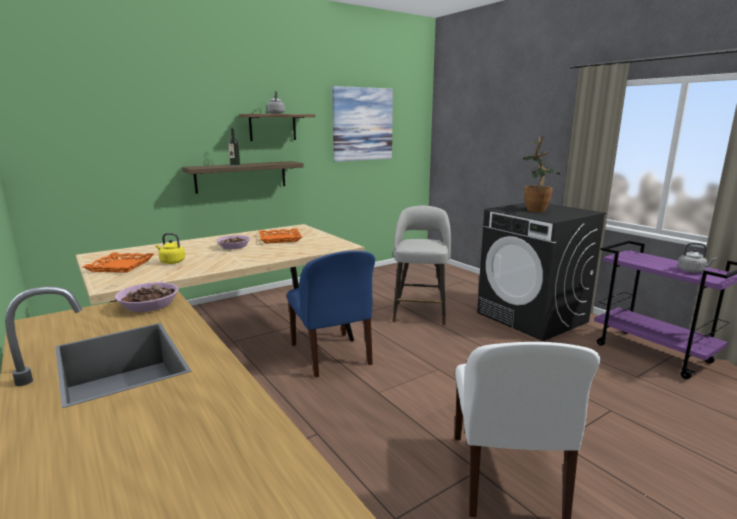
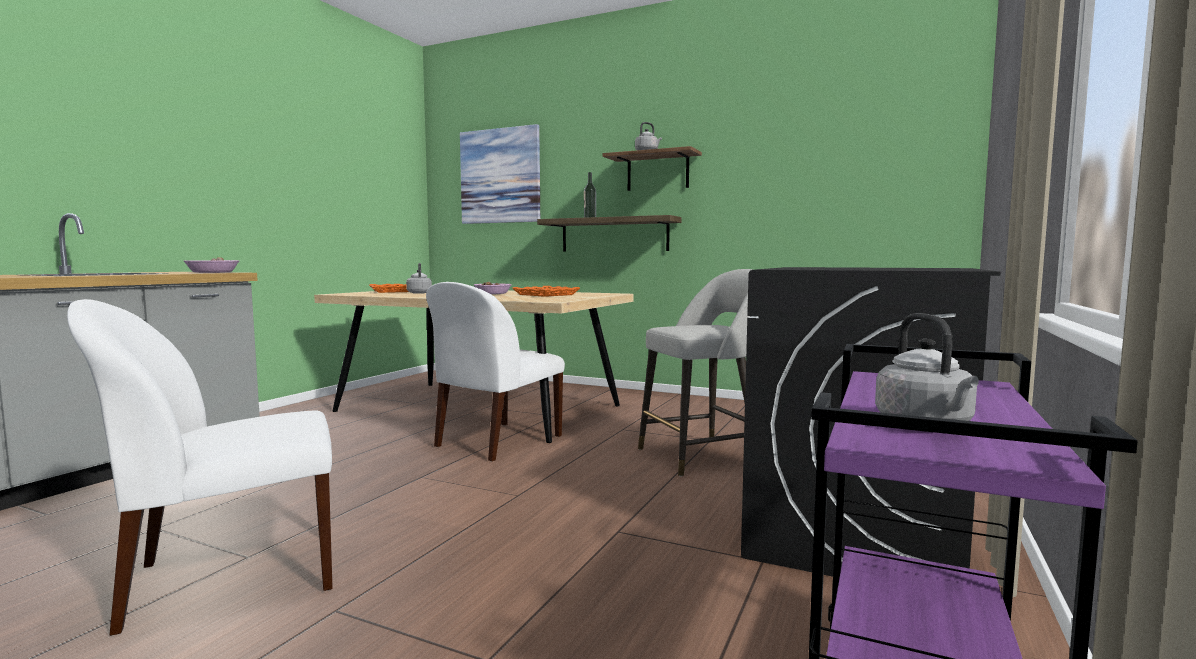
camera: 60 degrees right, 10 degrees down
yellow kettle [156,233,185,264] -> grey kettle [406,263,432,294]
blue chair [287,251,375,378] -> white chair [426,282,565,461]
picture [332,86,393,162] -> picture moved to [460,124,540,224]
potted plant [523,136,561,212] -> none

